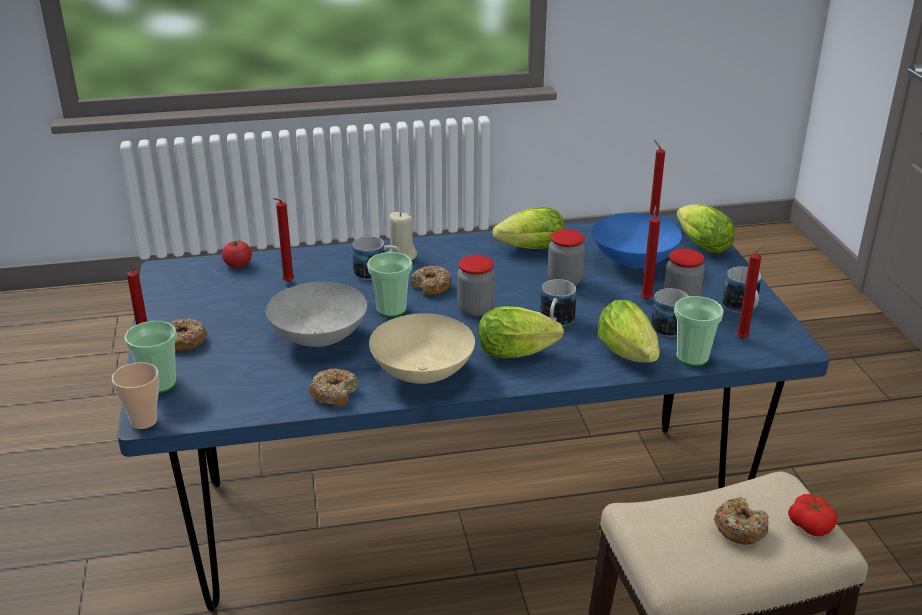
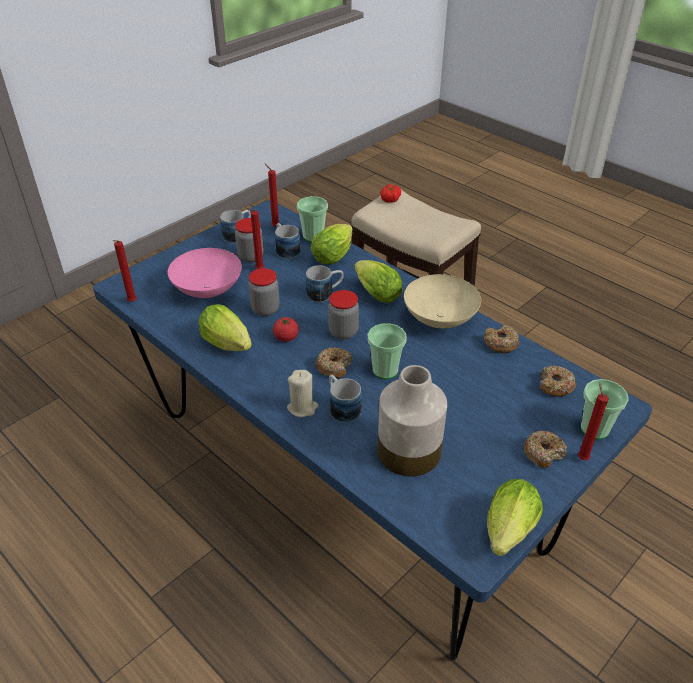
camera: 125 degrees left, 10 degrees up
cup [112,362,159,429] -> none
tomato [222,239,252,268] -> tomato moved to [273,317,299,342]
grey bowl [266,282,367,347] -> none
red candle [273,198,294,282] -> beige vase [377,365,447,476]
blue bowl [592,213,682,268] -> pink bowl [168,248,242,298]
lettuce [677,204,735,253] -> lettuce moved to [487,479,543,556]
donut [714,497,769,545] -> donut moved to [540,366,576,397]

